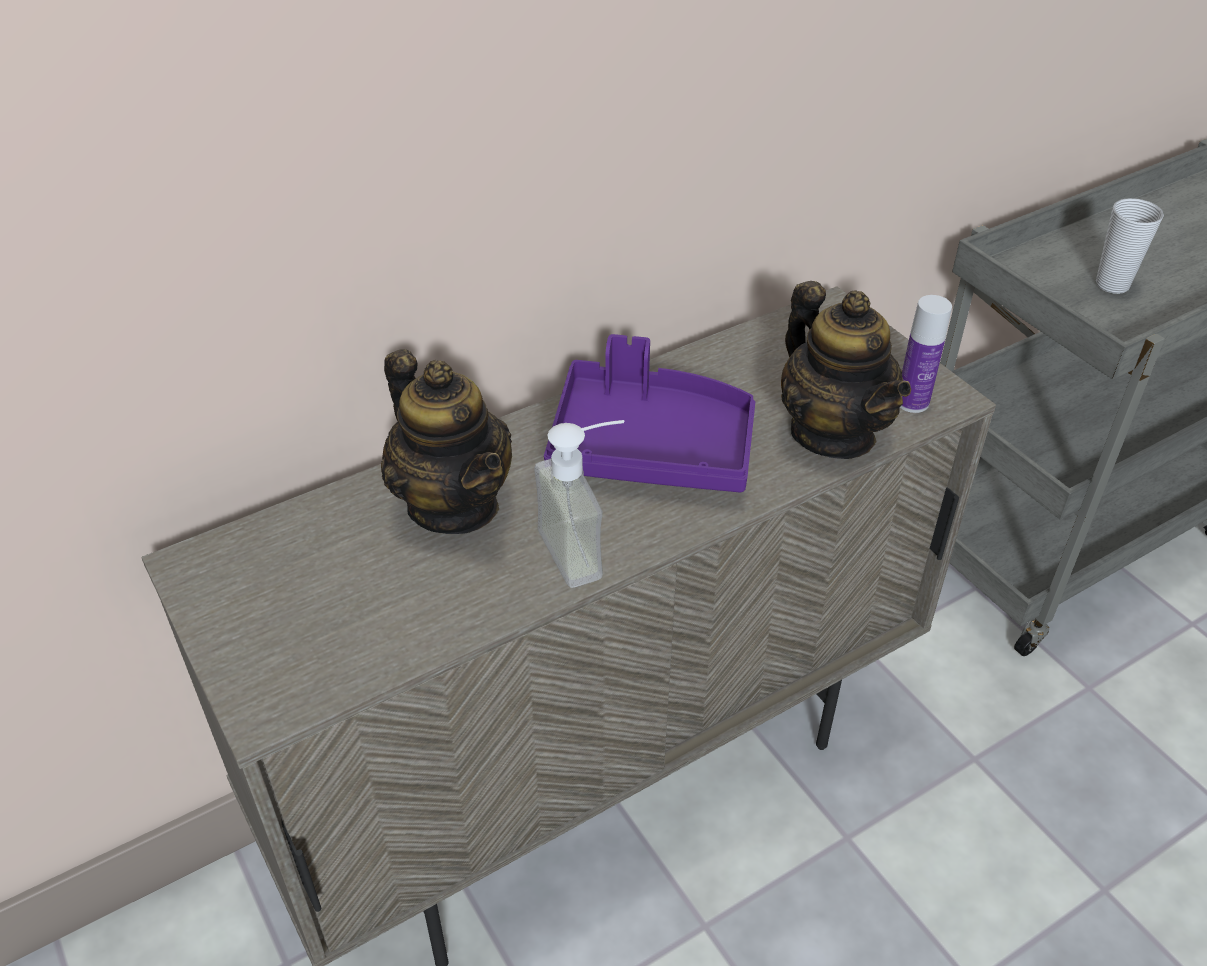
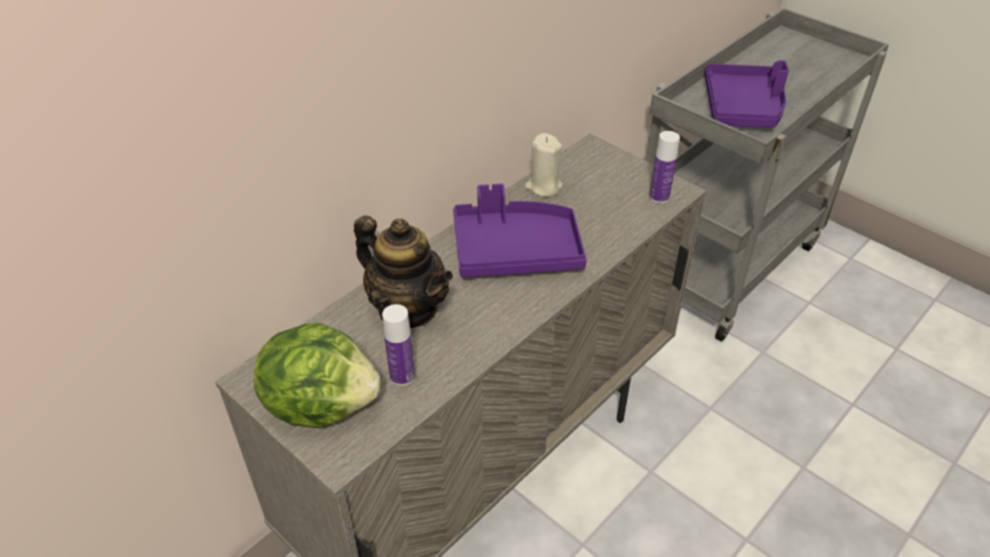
camera: 15 degrees left, 0 degrees up
soap dispenser [534,420,625,588] -> none
teapot [781,281,911,459] -> none
cup [1096,198,1164,294] -> purple tray [705,60,789,128]
none -> lettuce [253,322,381,428]
none -> bottle [382,304,415,386]
none -> beige candle [524,133,563,197]

